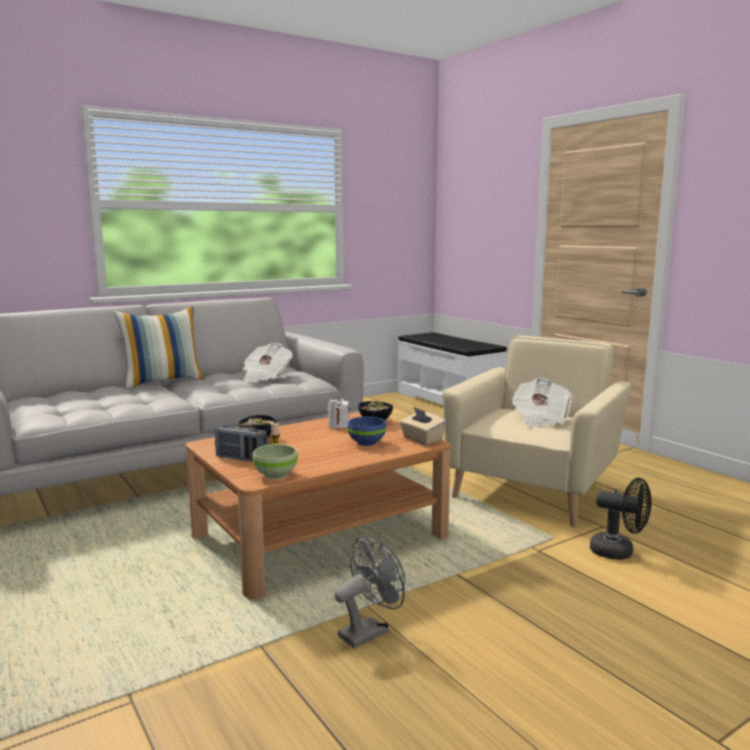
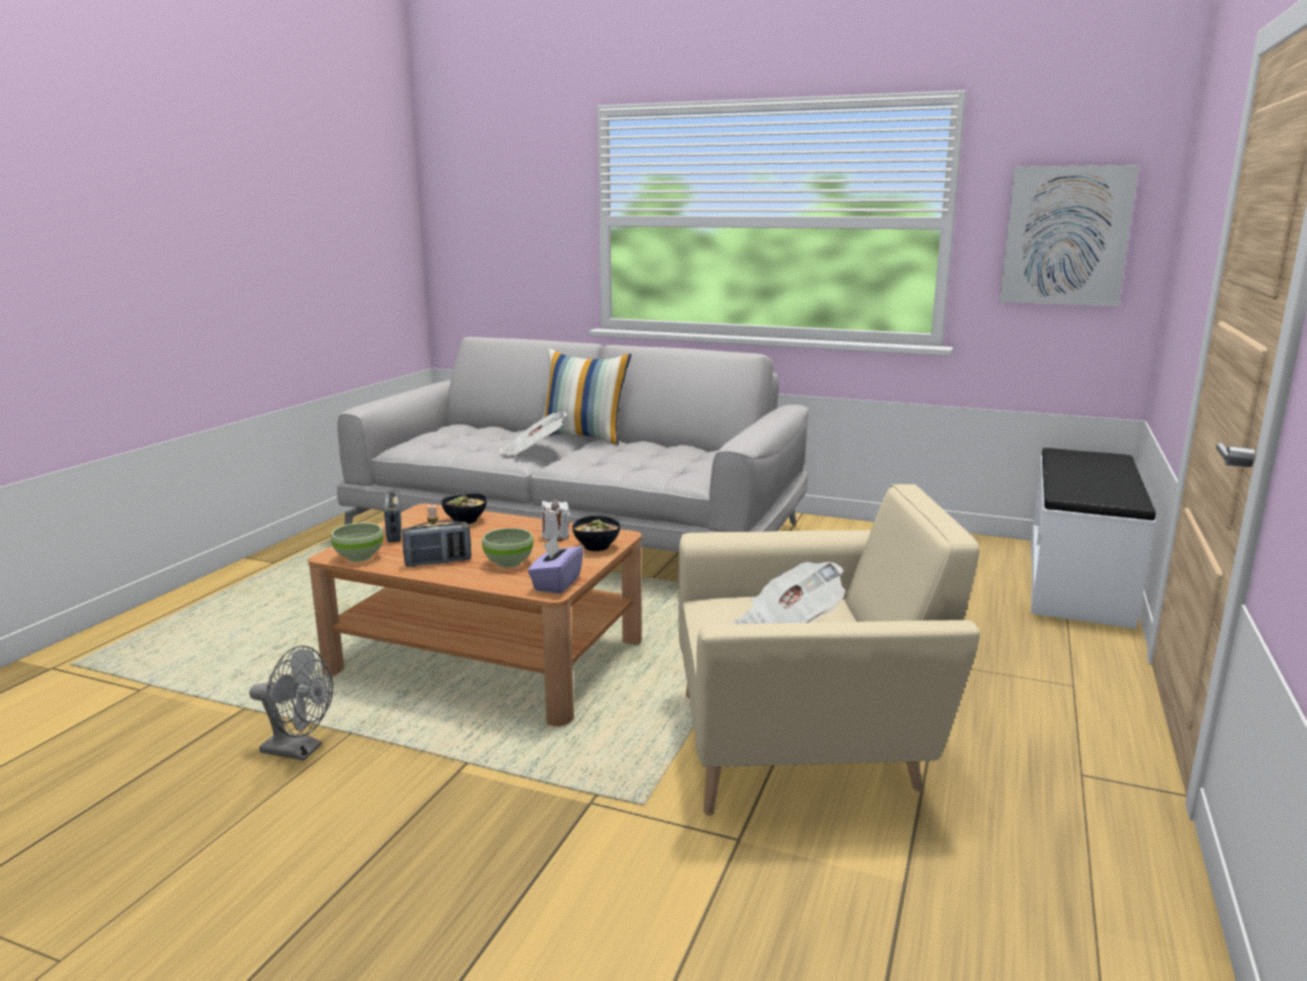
camera: 55 degrees right, 5 degrees up
newspaper [243,343,293,382] -> newspaper moved to [499,412,567,456]
blue bowl [347,416,386,446] -> green bowl [482,528,533,568]
beige tissue box [400,407,446,445] -> purple tissue box [528,536,584,594]
black fan [590,478,651,560] -> none
none -> radio [402,520,471,567]
none -> picture [1000,165,1139,306]

